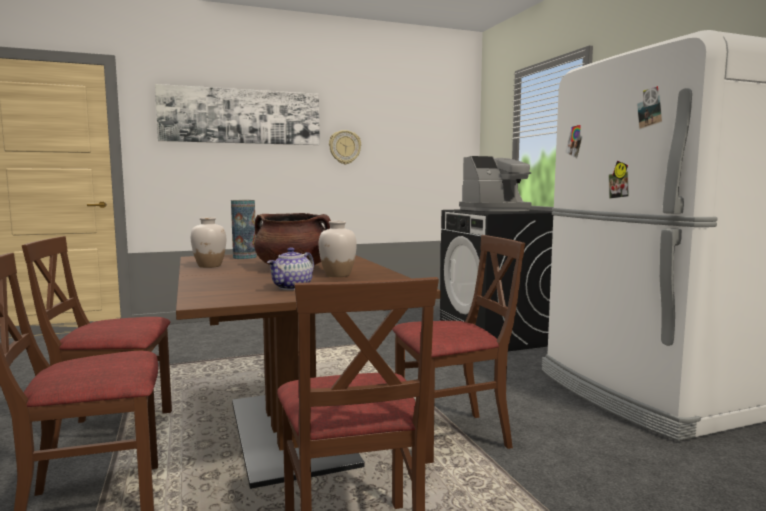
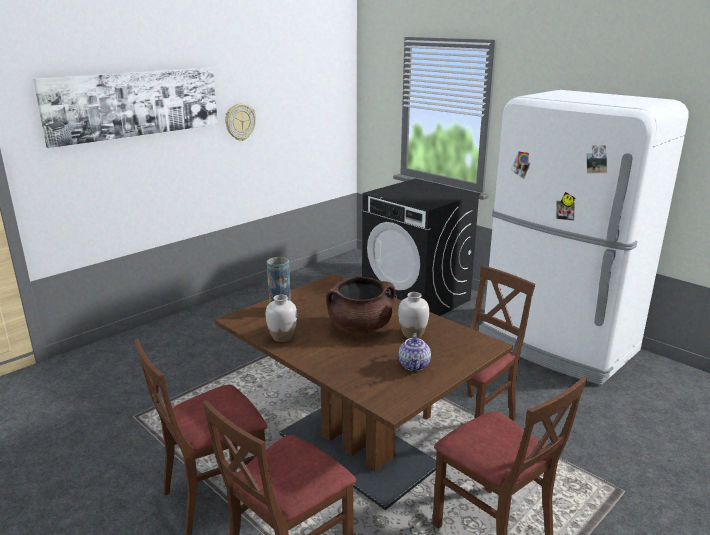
camera: 25 degrees left, 15 degrees up
coffee machine [459,156,532,211] -> none

